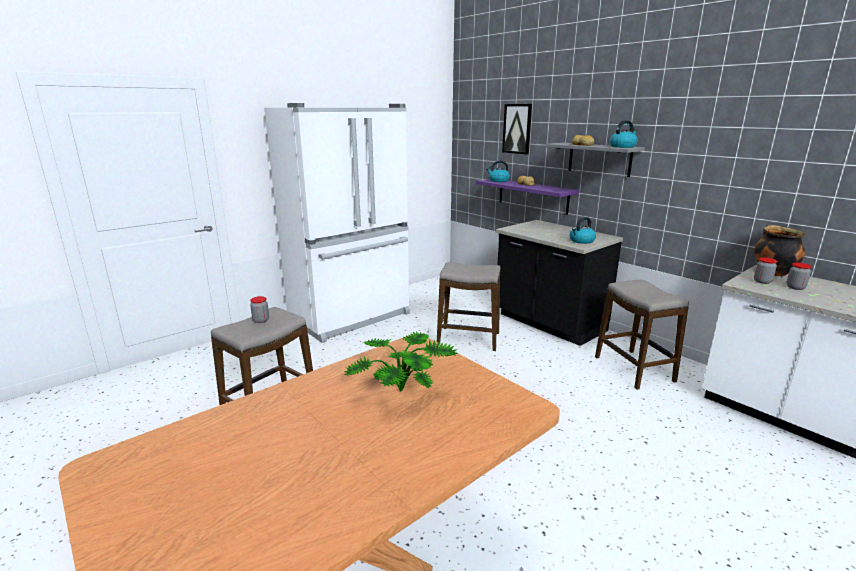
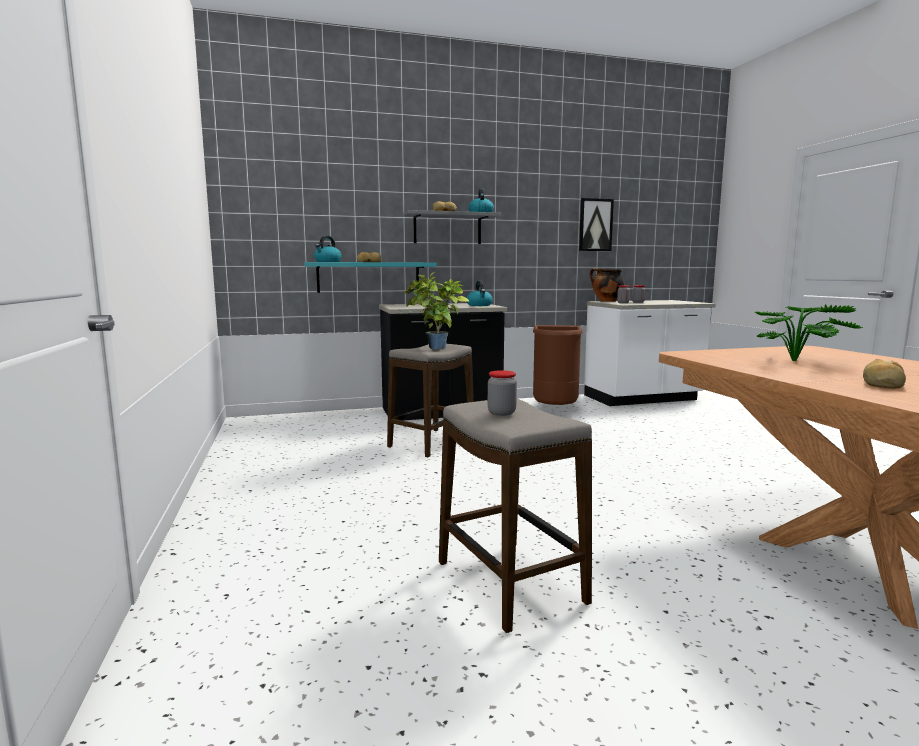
camera: 65 degrees left, 10 degrees down
white fridge [264,103,410,343] -> none
purple shelf [476,179,579,215] -> turquoise shelf [304,262,437,293]
picture [502,104,532,154] -> picture moved to [579,198,614,251]
stool [595,280,689,390] -> brown trash can [533,325,583,405]
none -> potted plant [404,272,470,350]
none -> bread [863,359,906,388]

